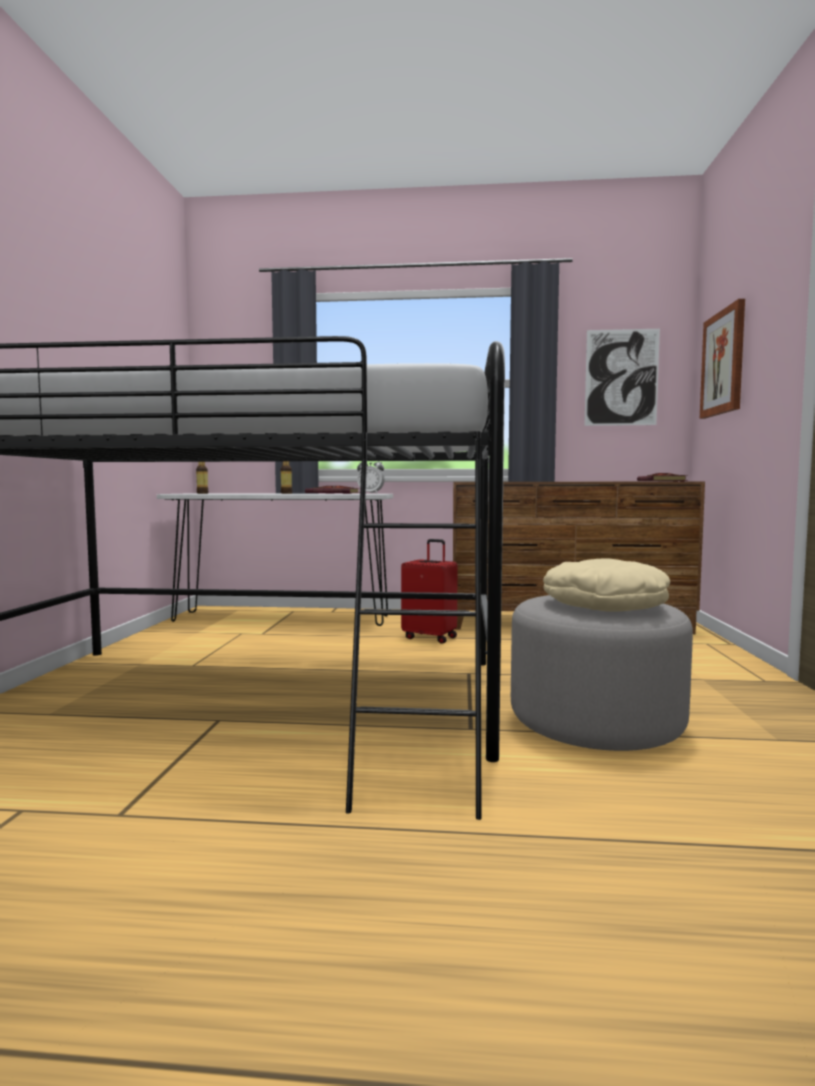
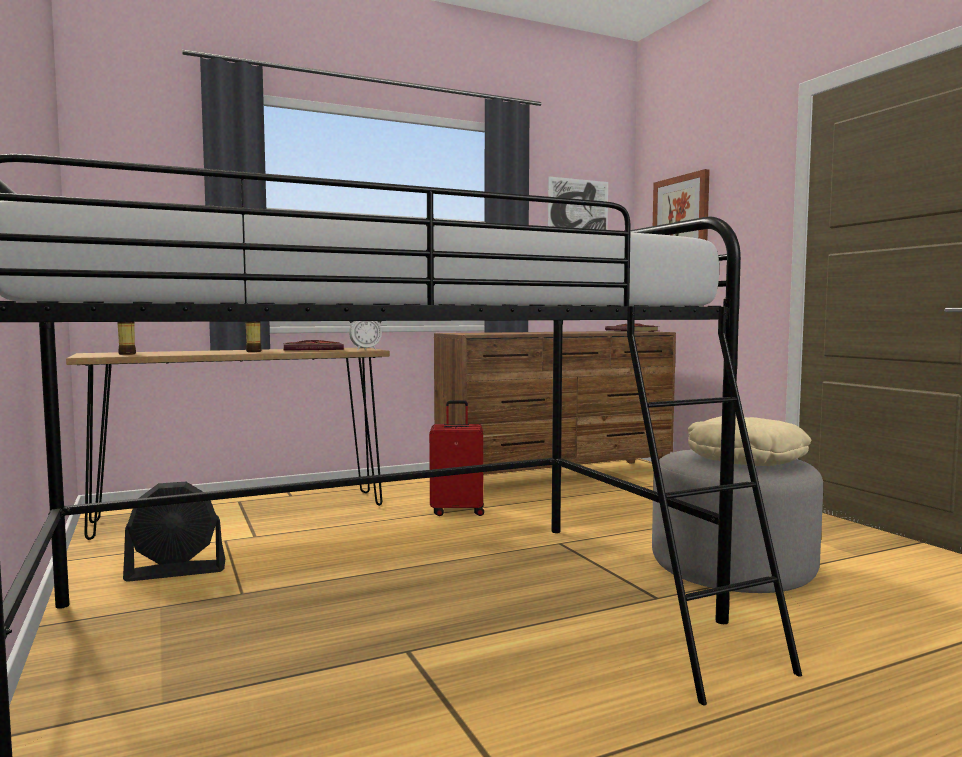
camera: 30 degrees left, 0 degrees up
white console table [157,494,393,626] -> brown console table [66,348,390,540]
none -> black fan [123,482,225,582]

